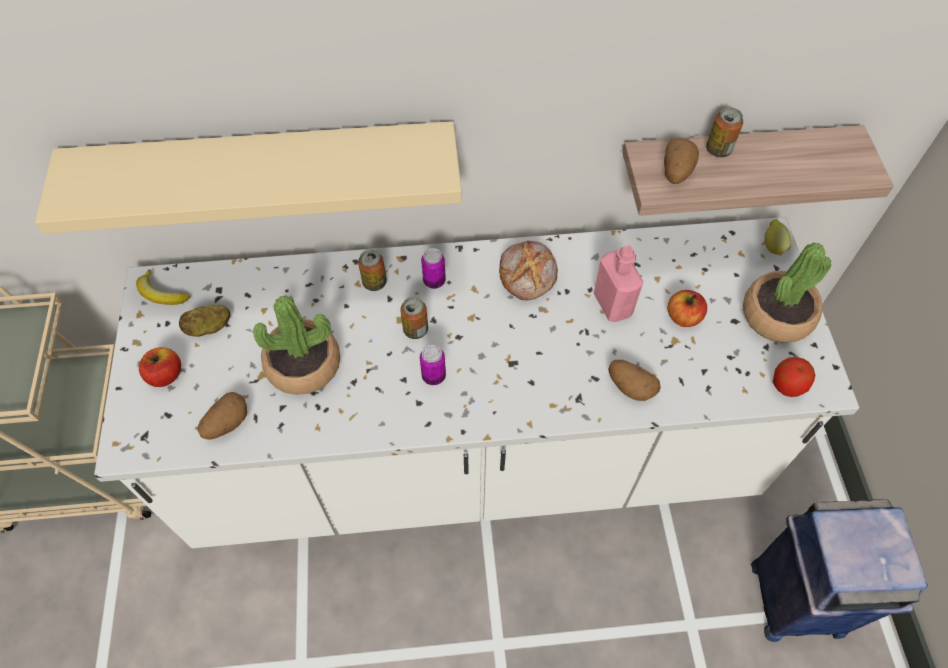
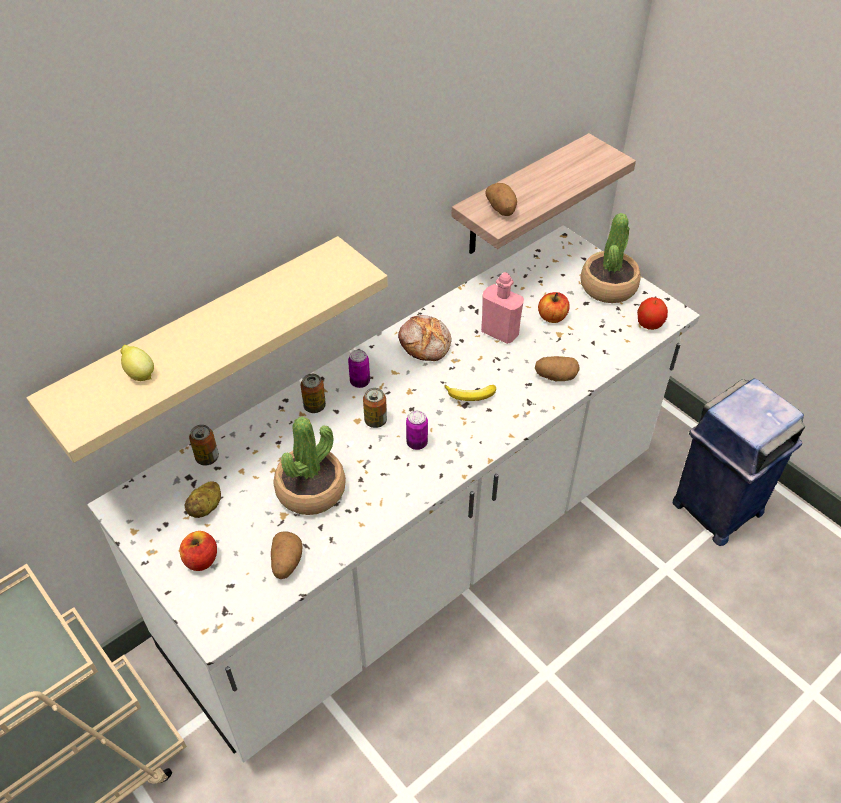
camera: 35 degrees left, 10 degrees down
banana [136,269,190,305] -> banana moved to [444,385,496,401]
can [706,107,743,157] -> can moved to [189,425,219,465]
lemon [764,219,791,256] -> lemon moved to [121,345,154,381]

